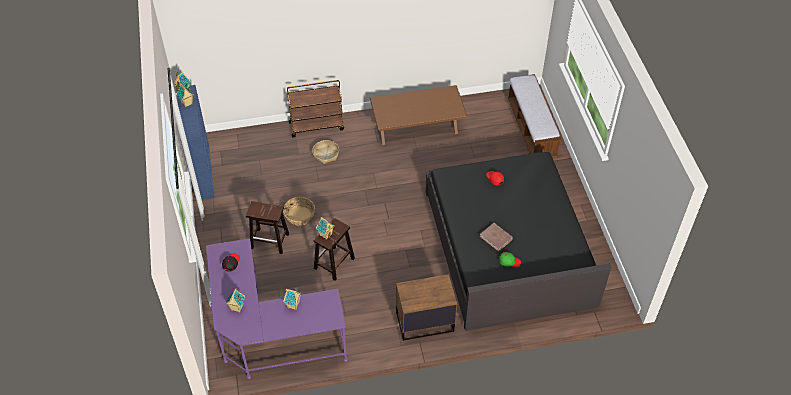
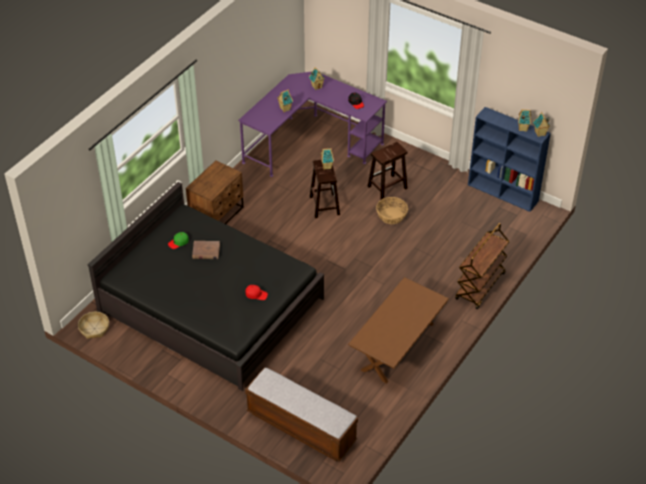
camera: 135 degrees right, 5 degrees down
basket [312,140,339,164] -> basket moved to [78,312,109,339]

